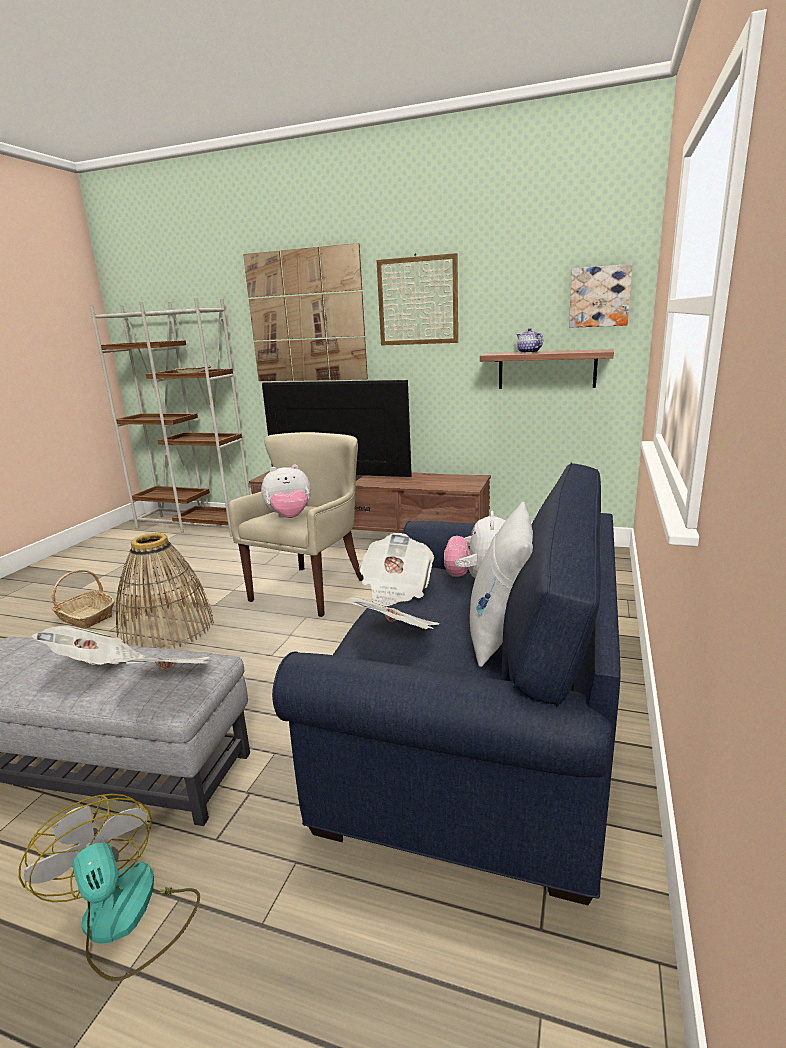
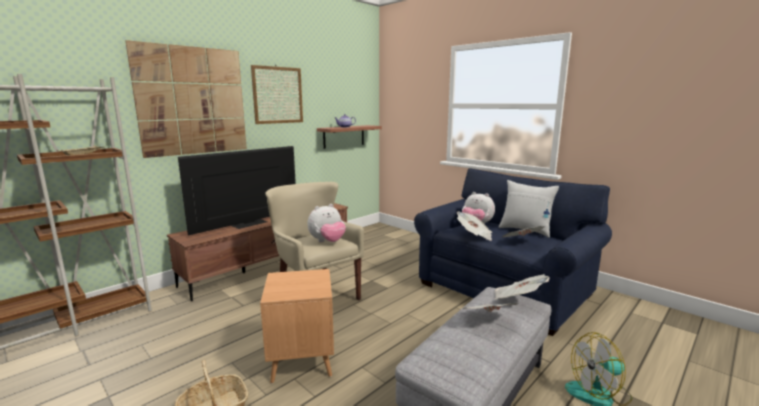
camera: 65 degrees left, 5 degrees down
basket [116,533,214,649] -> brown side table [260,269,334,384]
plush toy [261,464,311,518] -> plush toy turned 45 degrees clockwise [308,204,346,242]
picture [569,264,633,328] -> none

